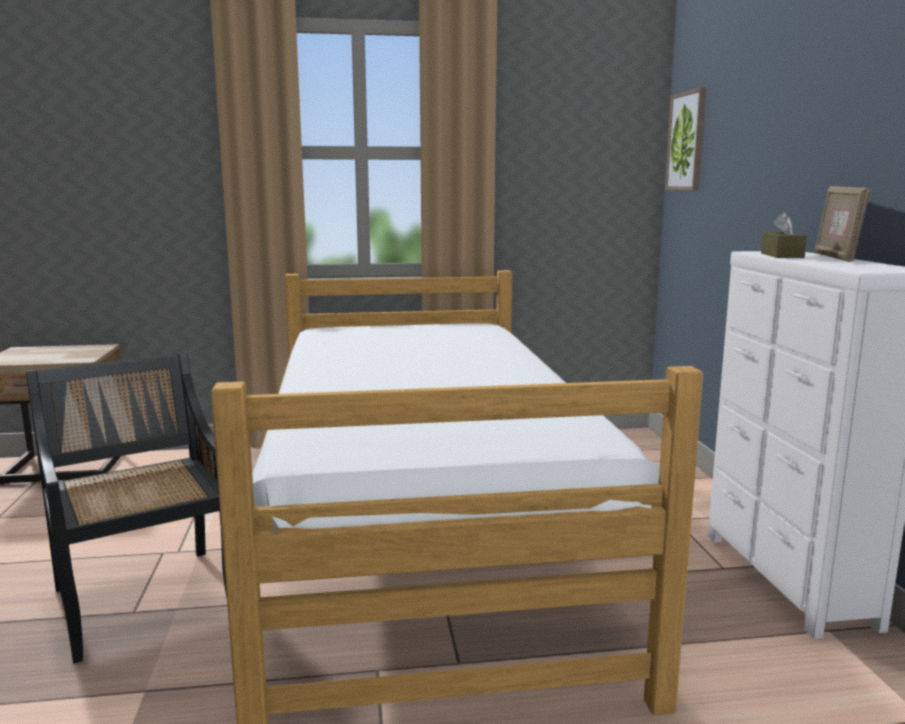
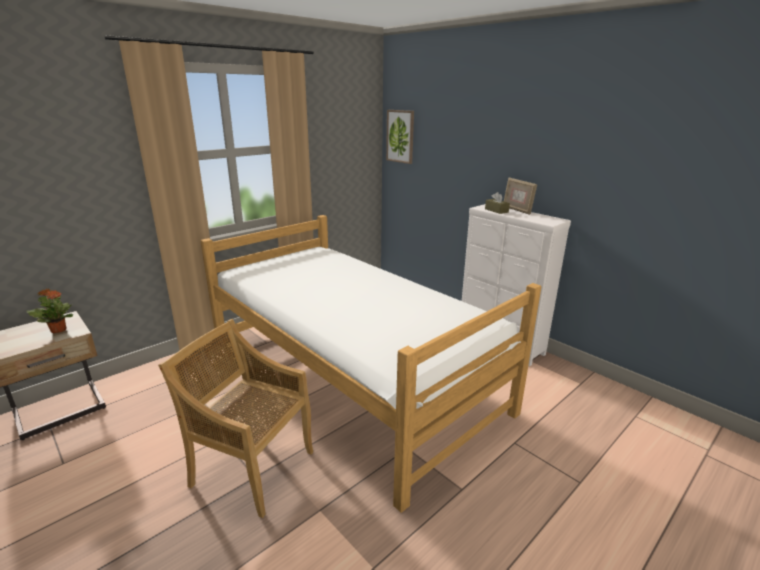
camera: 35 degrees left, 10 degrees up
black chair [26,353,227,664] -> beige chair [158,319,313,518]
none -> potted plant [26,288,73,333]

